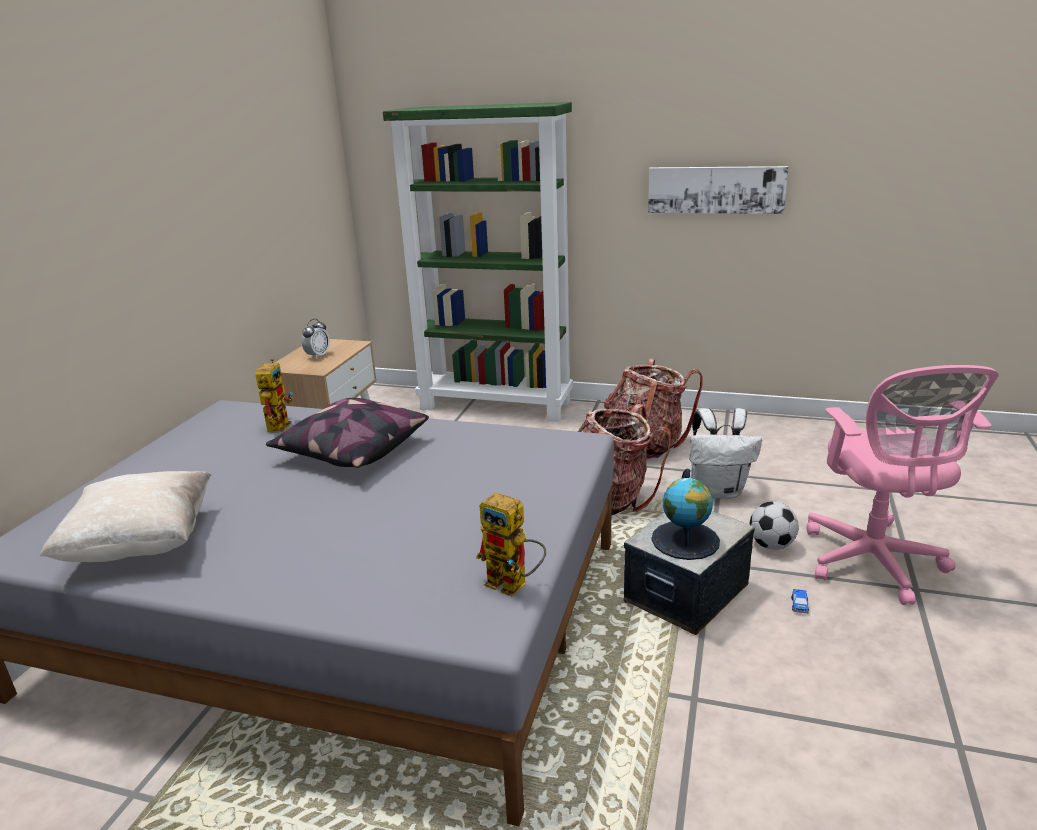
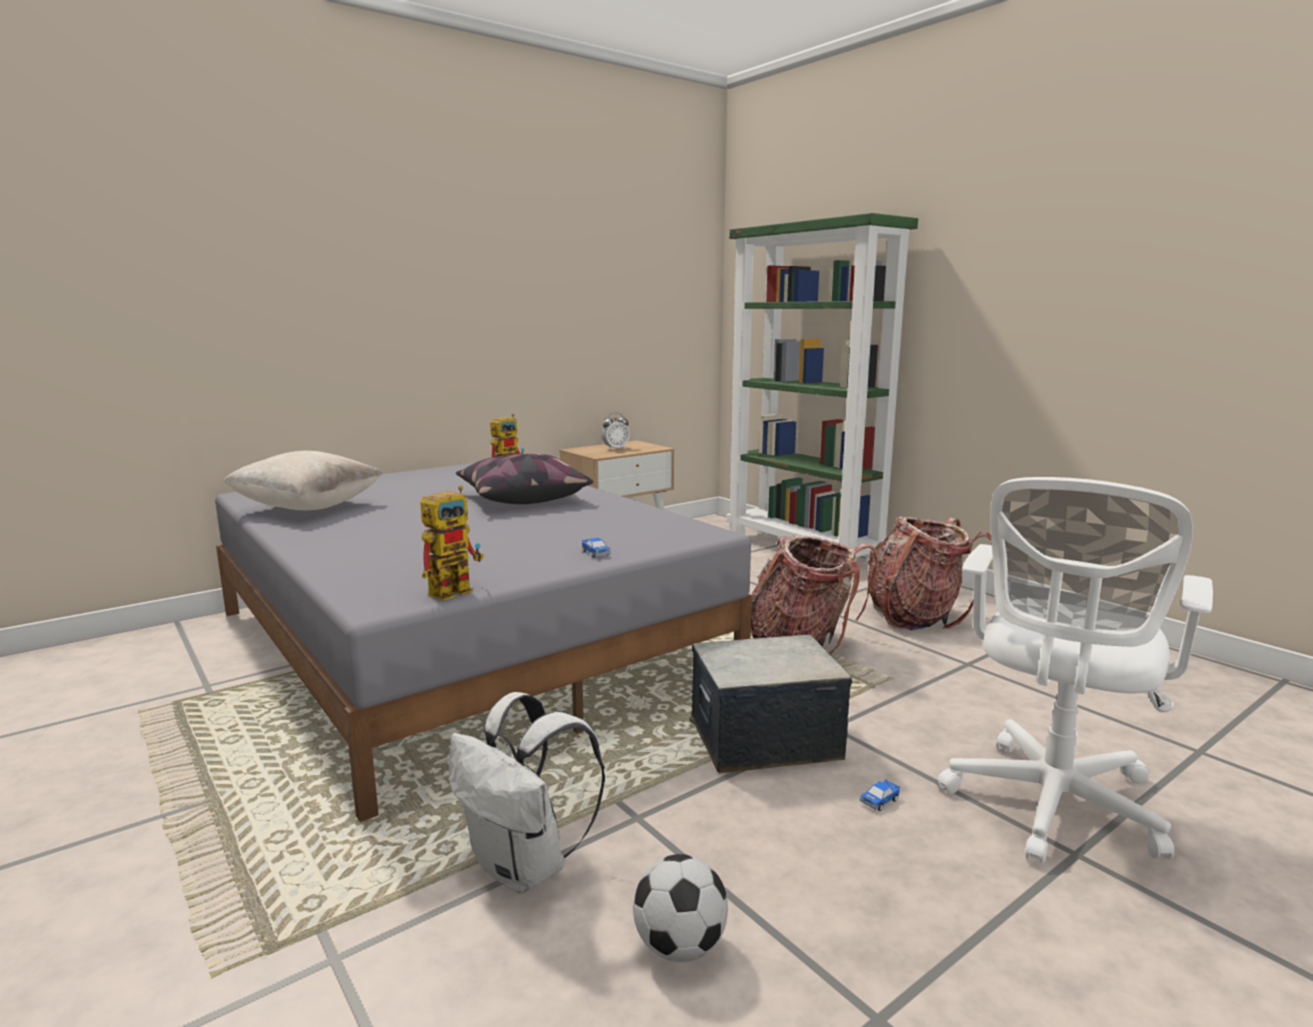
camera: 35 degrees right, 10 degrees down
toy robot [476,492,546,597] -> toy robot turned 120 degrees counterclockwise [420,486,484,601]
picture [648,166,788,214] -> none
globe [651,468,720,560] -> none
white backpack [689,408,762,499] -> white backpack moved to [449,692,605,894]
football [750,501,799,550] -> football moved to [633,854,728,962]
pink office chair [807,365,999,605] -> white office chair [937,477,1213,864]
none -> toy car [582,538,611,557]

